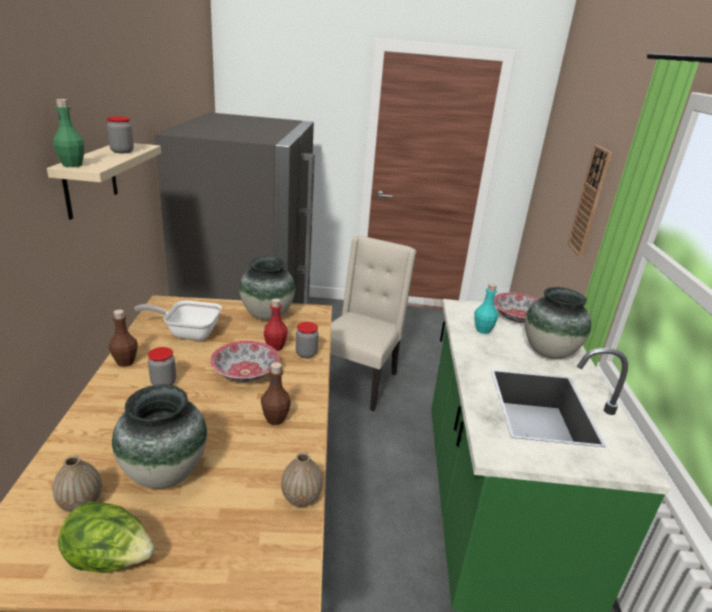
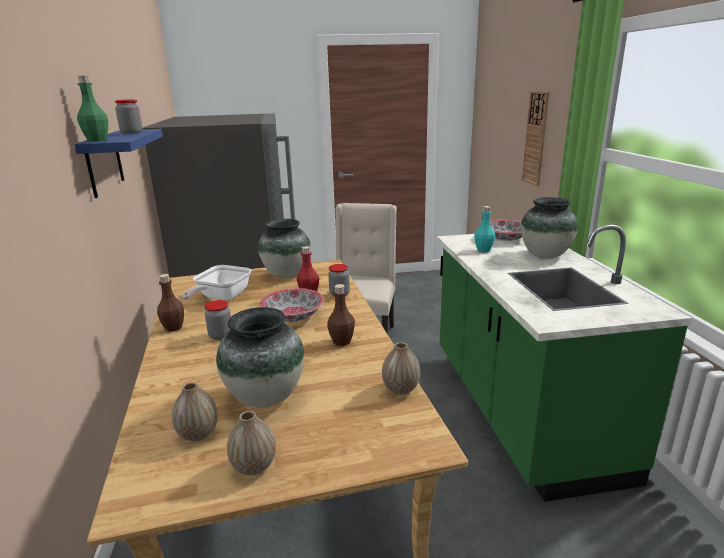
camera: 10 degrees left, 5 degrees down
beige shelf [47,143,161,220] -> blue shelf [74,129,163,198]
lettuce [58,501,155,573] -> vase [227,411,276,476]
frying pan [134,300,222,340] -> frying pan turned 60 degrees counterclockwise [182,265,251,301]

